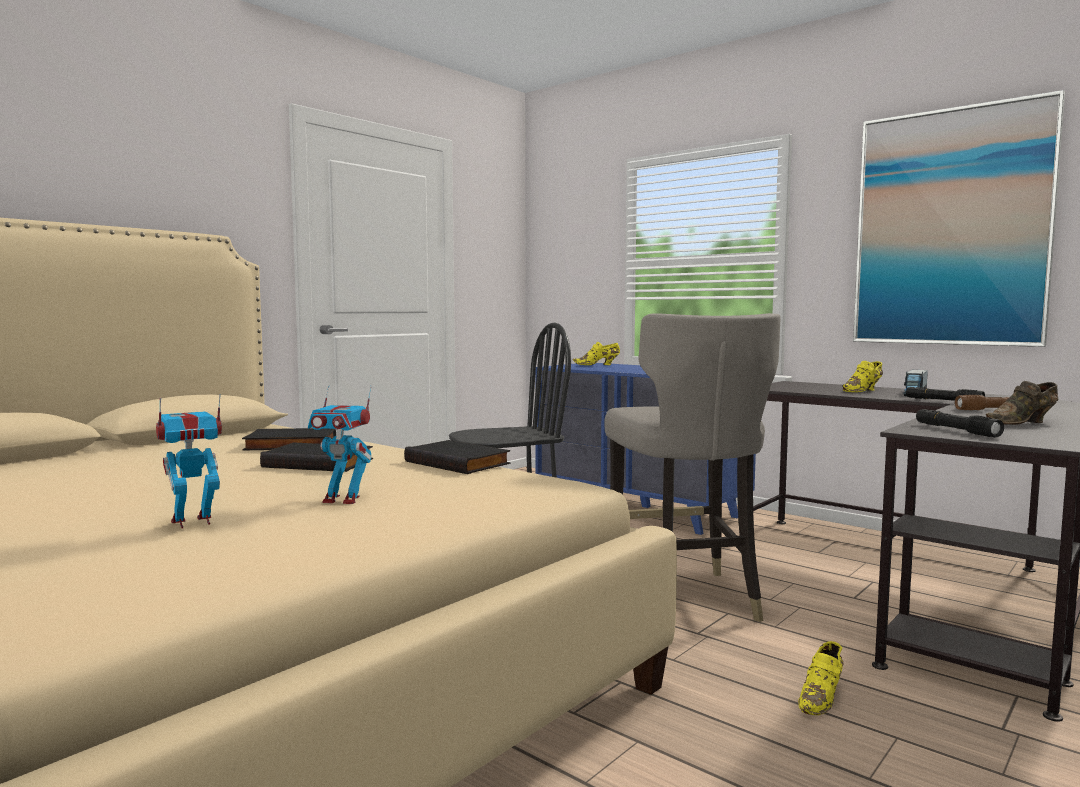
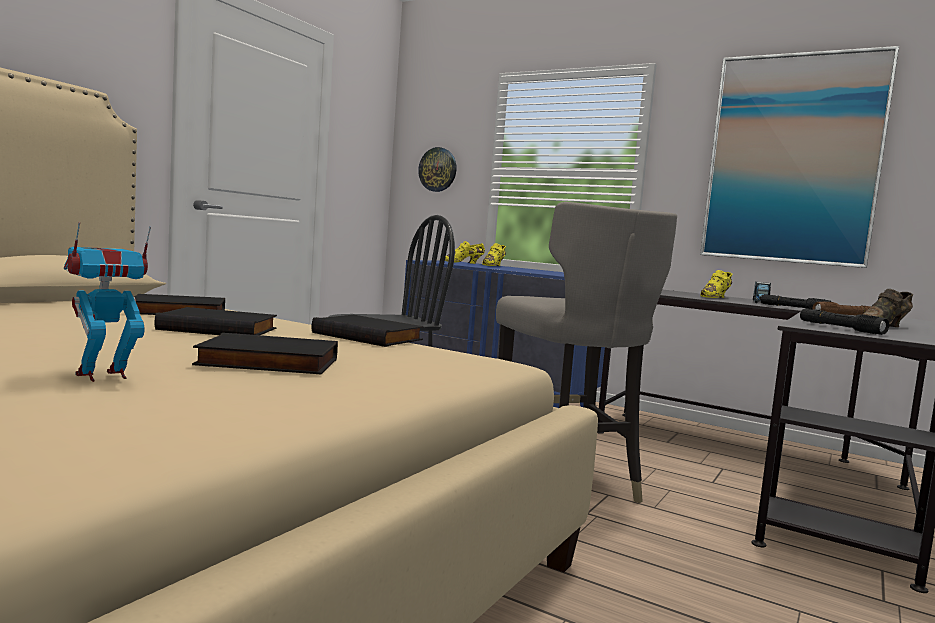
camera: 10 degrees left, 0 degrees up
toy robot [308,385,372,504] -> black book [192,333,338,374]
yellow shoe [798,641,843,715] -> yellow shoe moved to [482,243,506,266]
none -> wall clock [418,147,457,192]

